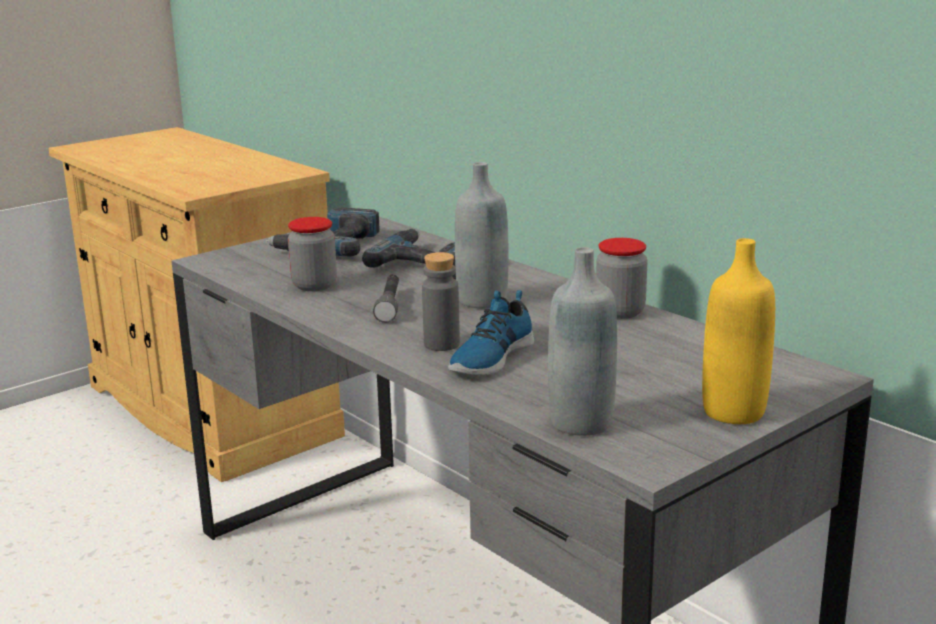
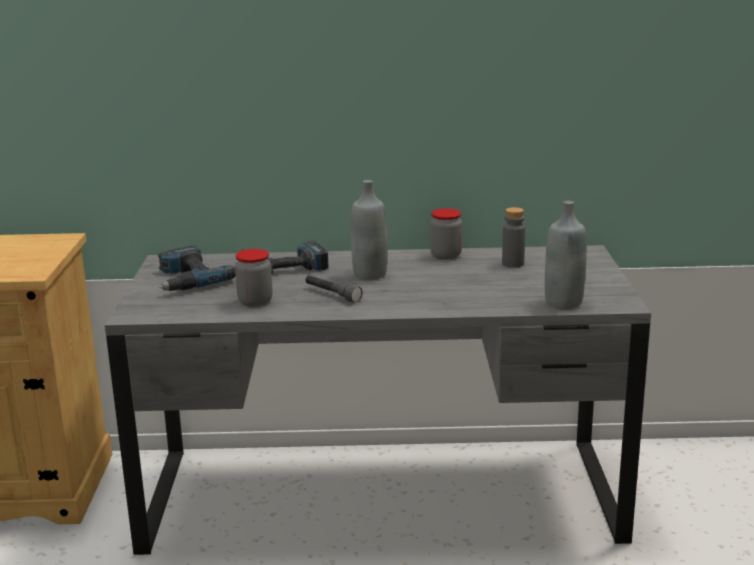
camera: 50 degrees left, 0 degrees up
grey bottle [422,252,460,351] -> grey bottle moved to [502,207,525,268]
shoe [448,290,535,375] -> none
yellow bottle [702,238,775,424] -> none

